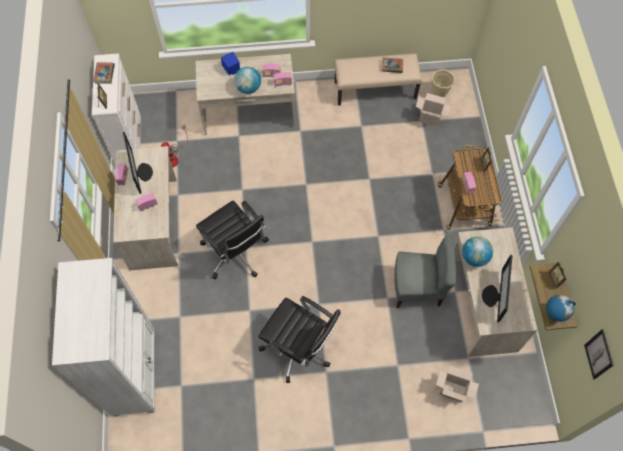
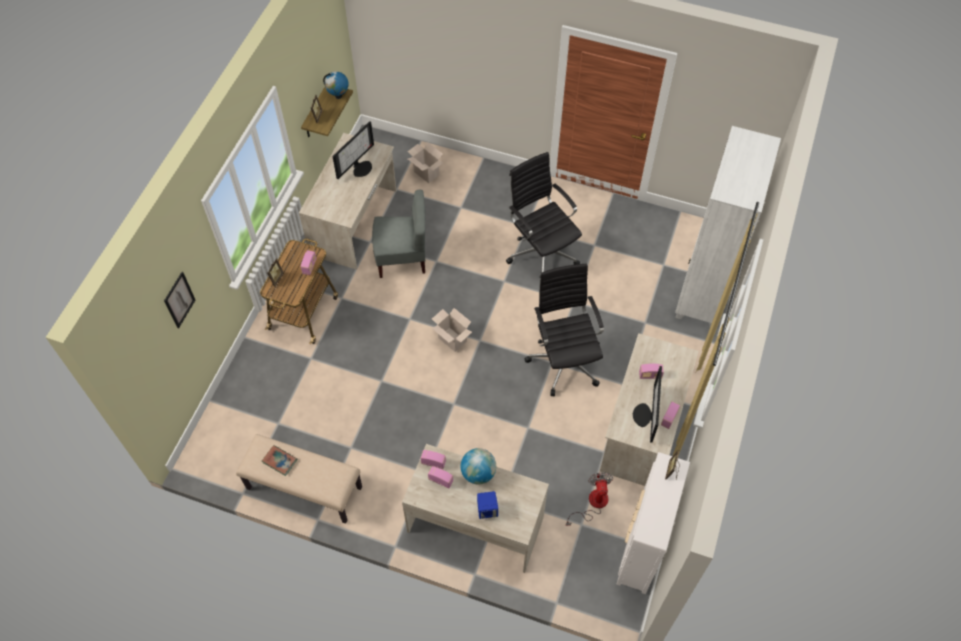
camera: 155 degrees left, 5 degrees down
book [93,62,115,84] -> none
grey chair [394,236,456,308] -> grey chair turned 150 degrees clockwise [372,190,425,278]
cardboard box [416,93,451,127] -> cardboard box moved to [432,308,472,352]
beige planter [432,69,455,97] -> none
globe [462,236,493,267] -> none
picture [584,329,614,380] -> picture moved to [164,272,195,328]

